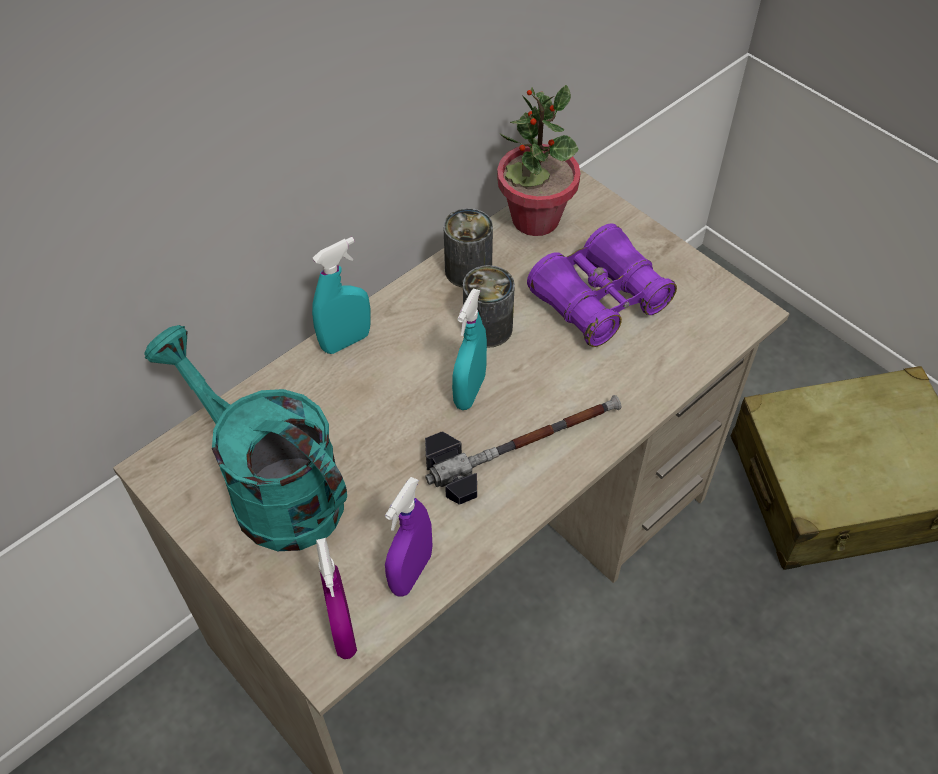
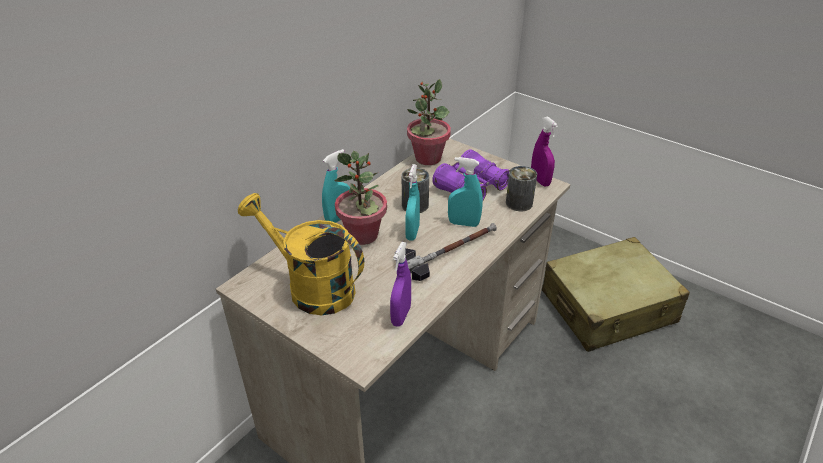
camera: 10 degrees left, 15 degrees down
turquoise watering can [144,325,347,551] -> yellow watering can [238,193,364,315]
purple spray bottle [316,538,357,659] -> purple spray bottle moved to [531,116,558,186]
can [443,208,493,288] -> can moved to [506,166,537,211]
none -> potted plant [334,151,387,245]
none -> turquoise spray bottle [448,157,483,227]

